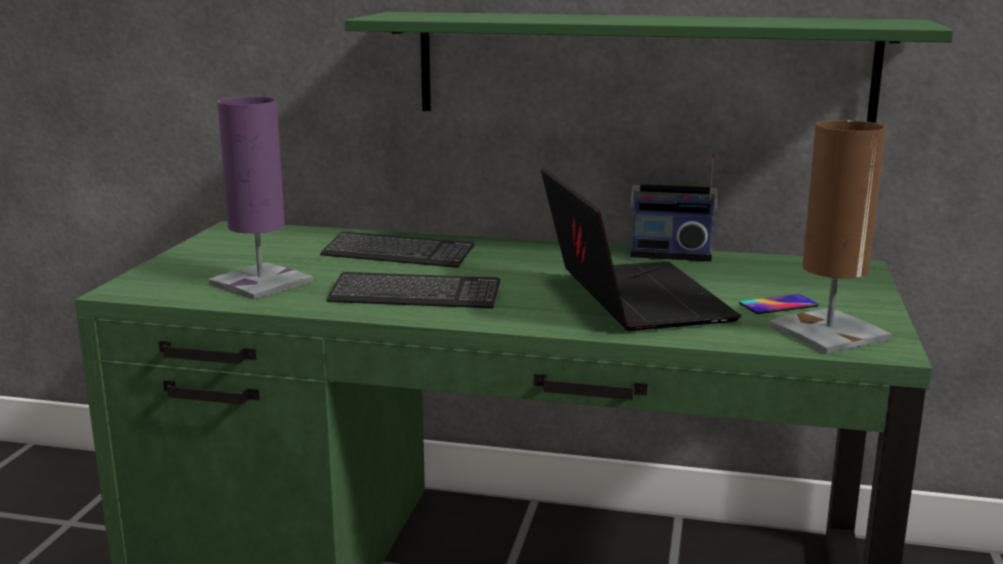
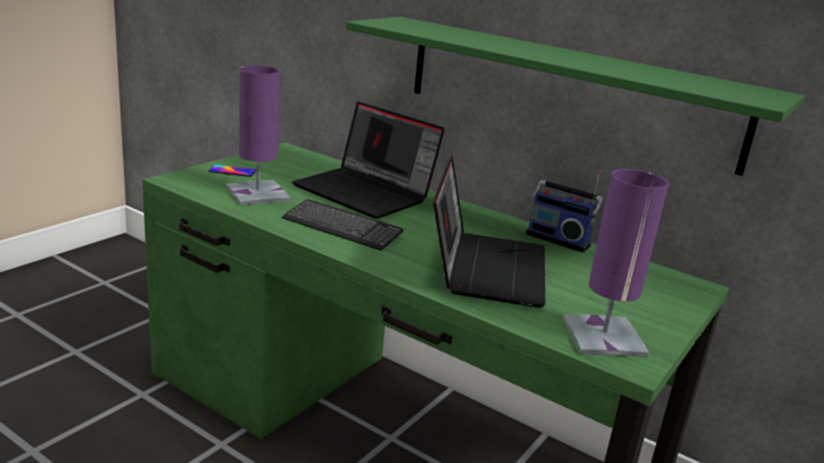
camera: 20 degrees right, 5 degrees up
keyboard [320,232,474,268] -> laptop [292,102,445,219]
phone [739,294,819,314] -> phone moved to [209,165,256,177]
brown table lamp [769,120,892,354] -> purple table lamp [563,169,669,357]

